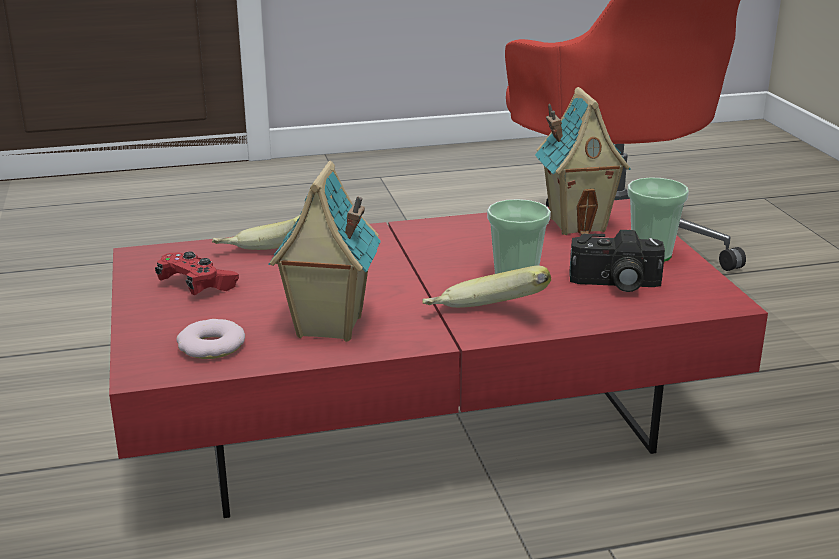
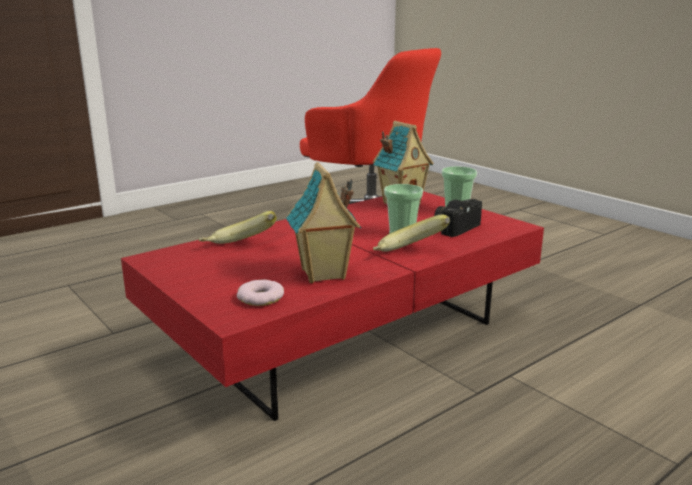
camera: 25 degrees left, 5 degrees down
red game controller [155,252,239,295] -> none
camera [569,230,665,292] -> camera turned 150 degrees clockwise [434,199,482,237]

